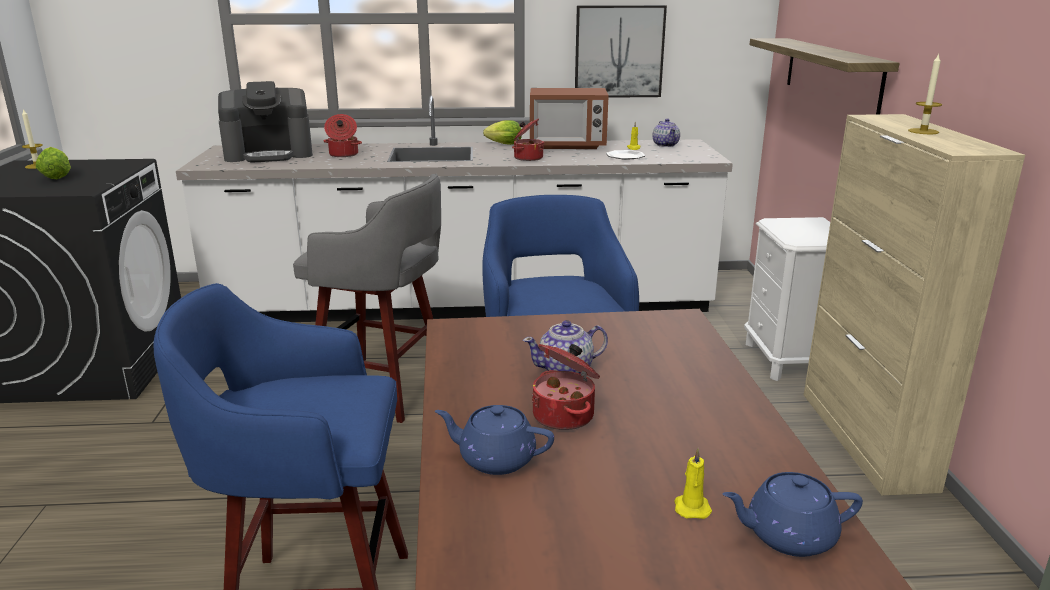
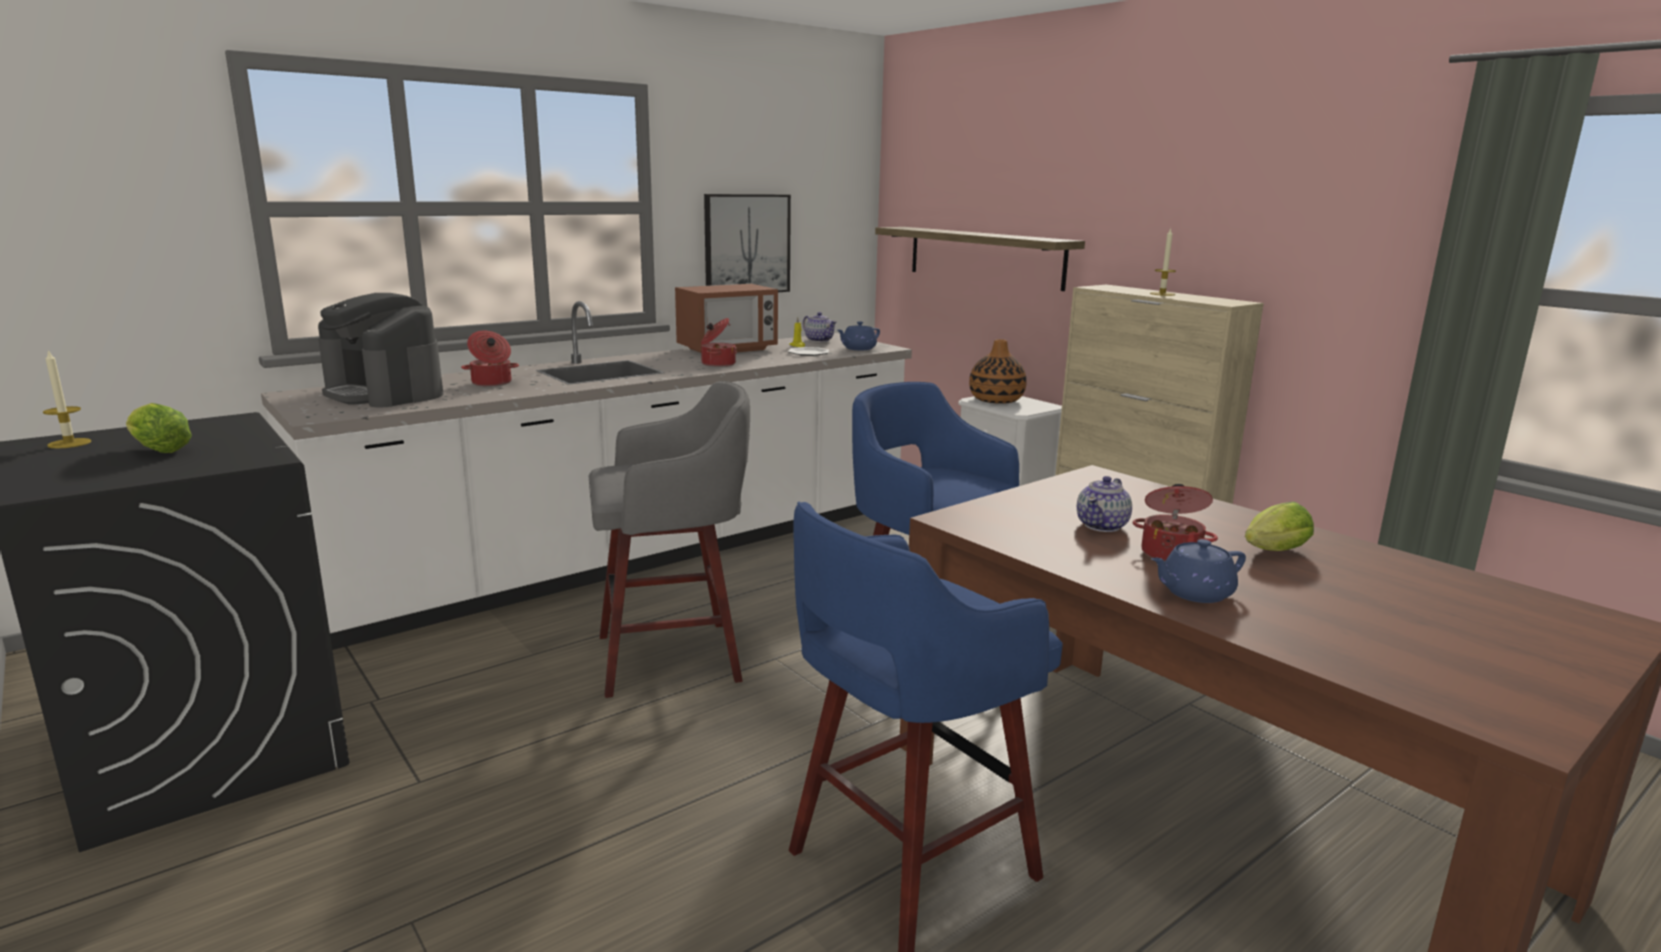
camera: 35 degrees left, 5 degrees down
coffee machine [218,81,313,163] -> coffee machine turned 90 degrees clockwise [318,293,443,408]
lettuce [483,120,522,145] -> lettuce moved to [1245,502,1314,551]
yellow candle [674,448,712,519] -> none
blue teapot [722,472,863,557] -> blue teapot moved to [837,322,880,350]
none -> vase [969,339,1027,404]

